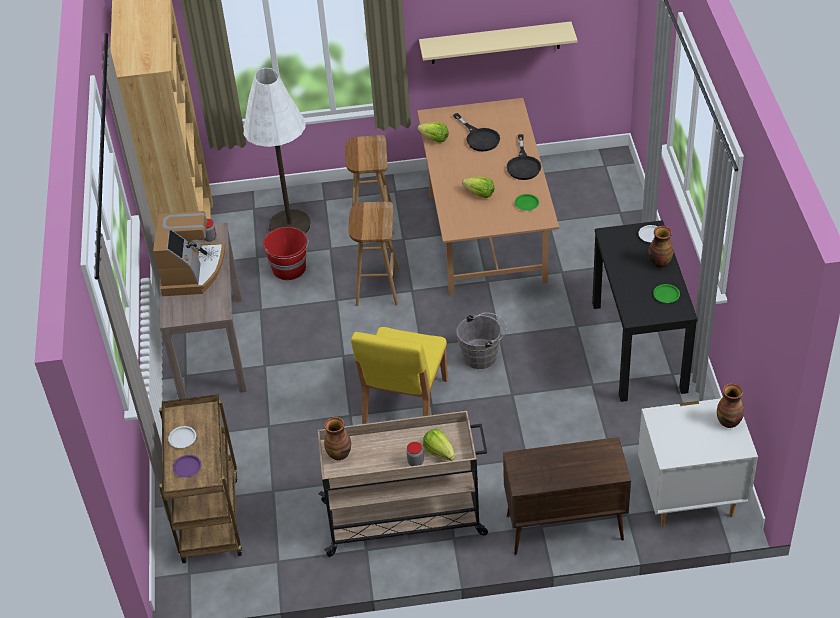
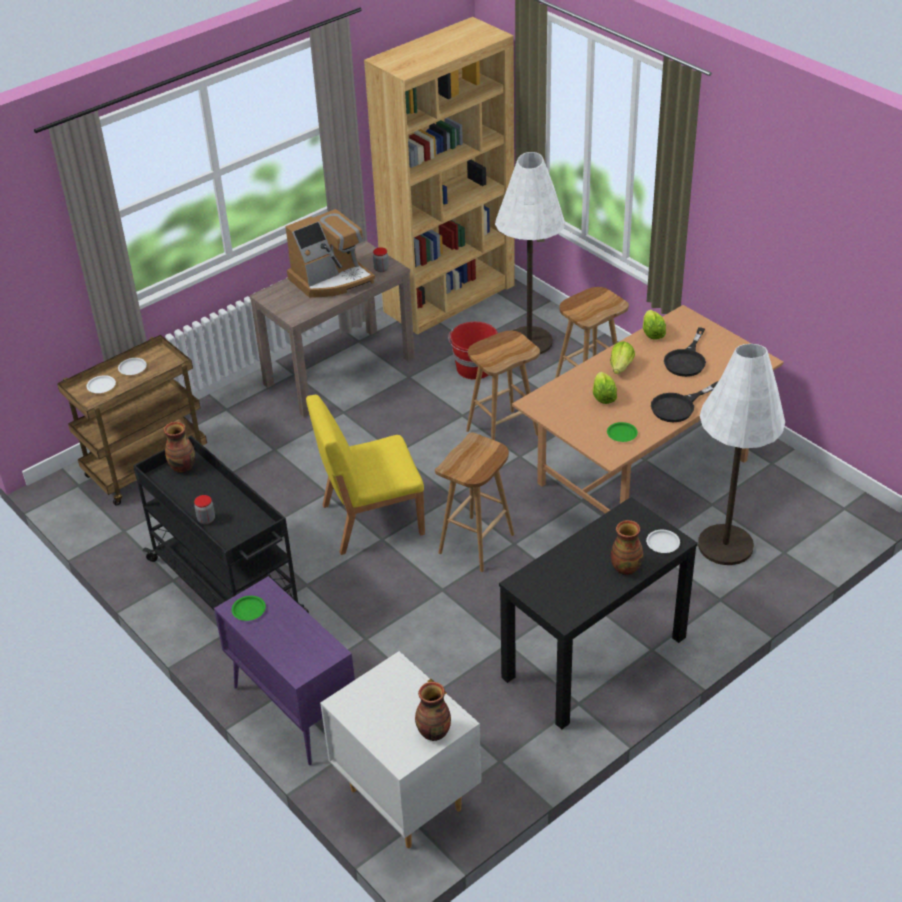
camera: 55 degrees right, 5 degrees down
purple plate [173,455,201,477] -> white plate [86,375,116,393]
beige cart [317,411,488,557] -> black cart [133,436,309,613]
beige shelf [419,21,578,64] -> none
lettuce [423,429,455,461] -> lettuce moved to [610,341,635,374]
grey bucket [456,313,507,369] -> brown stool [435,432,514,572]
brown cabinet [503,437,631,555] -> purple cabinet [214,576,355,765]
green plate [653,284,680,303] -> green plate moved to [232,596,266,621]
none -> white floor lamp [698,344,785,565]

